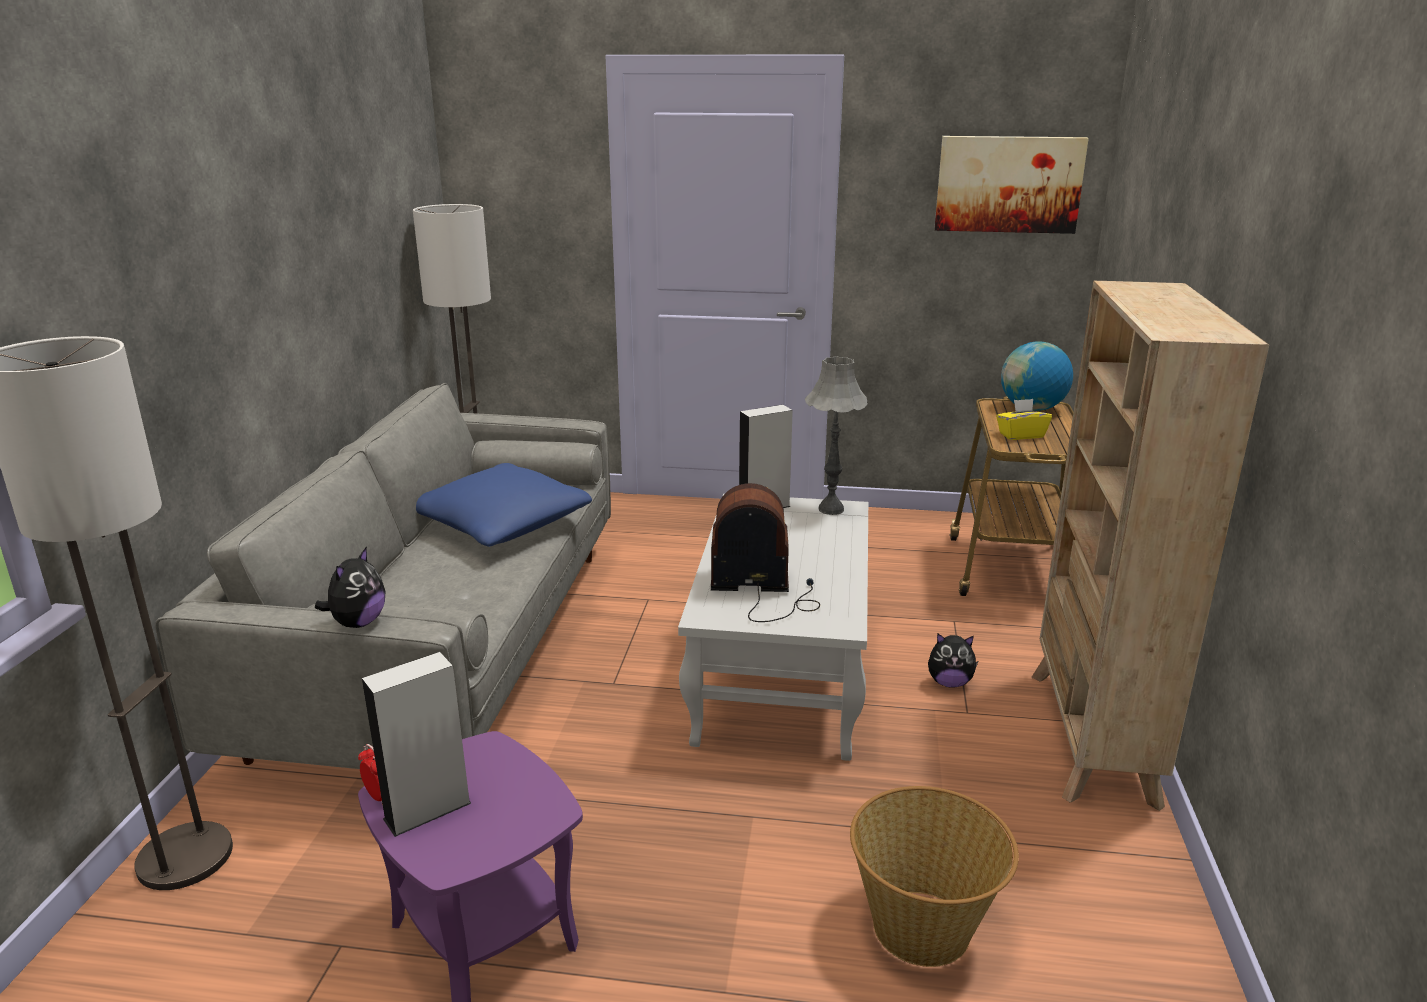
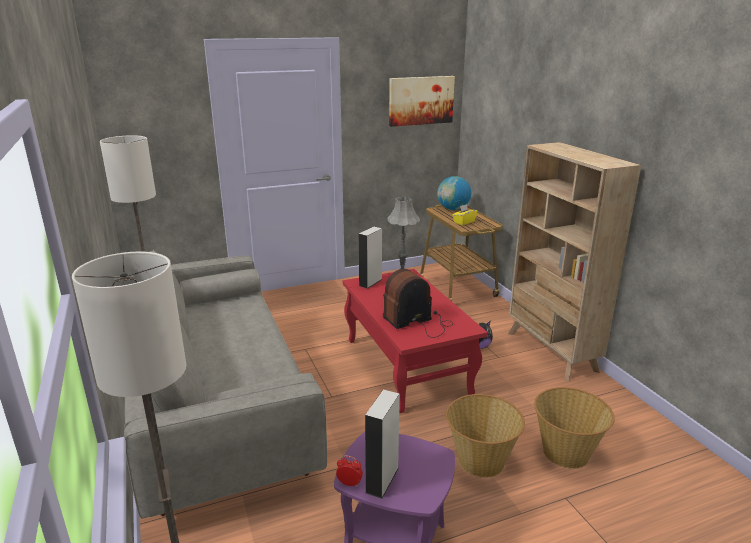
camera: 30 degrees left, 0 degrees up
plush toy [315,546,386,628] -> none
blue pillow [416,463,592,547] -> none
white coffee table [678,494,868,761] -> red coffee table [343,269,488,413]
none -> basket [446,394,525,478]

